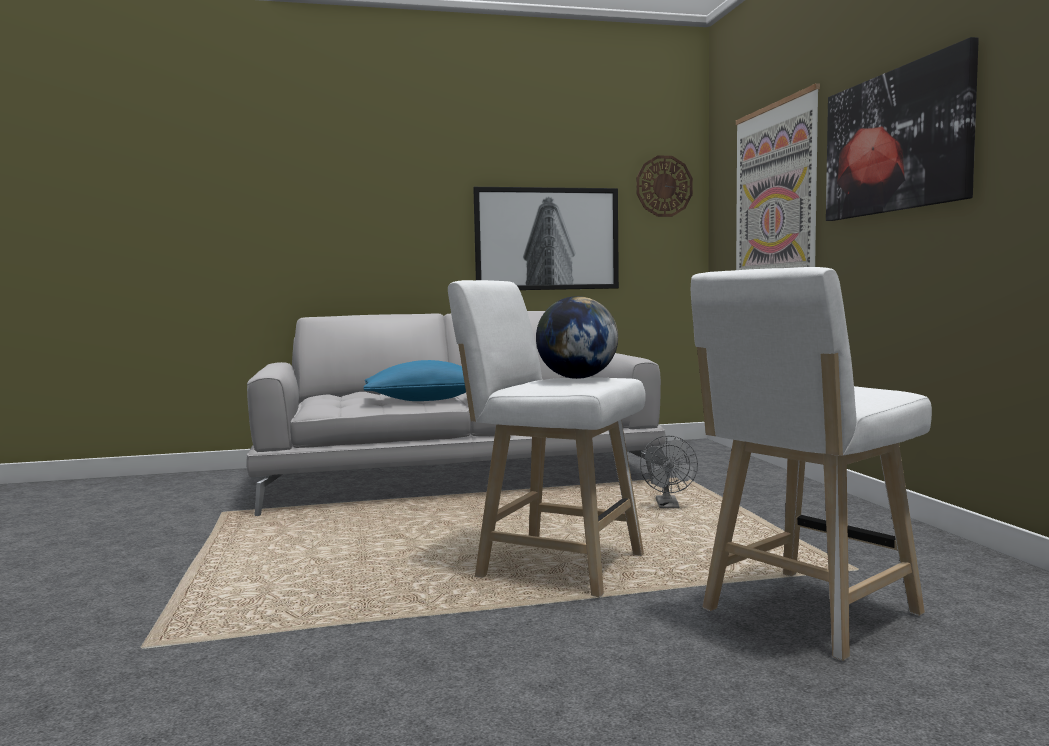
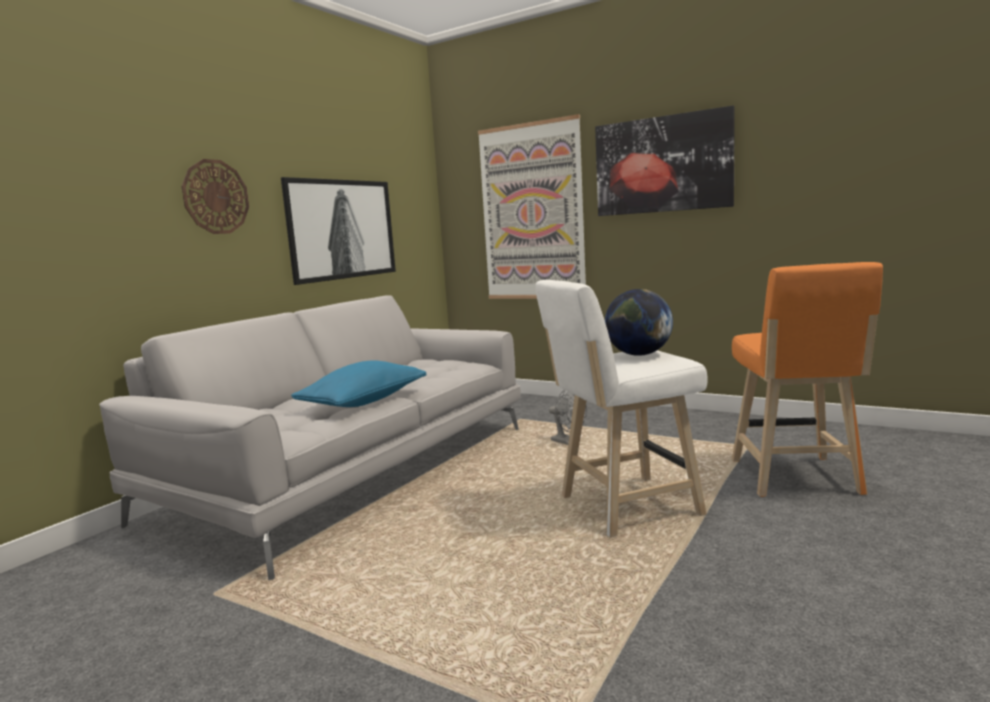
camera: 45 degrees left, 5 degrees up
wall clock [636,155,693,217] -> wall clock moved to [182,159,249,234]
white stool [691,267,932,661] -> orange stool [732,262,883,497]

